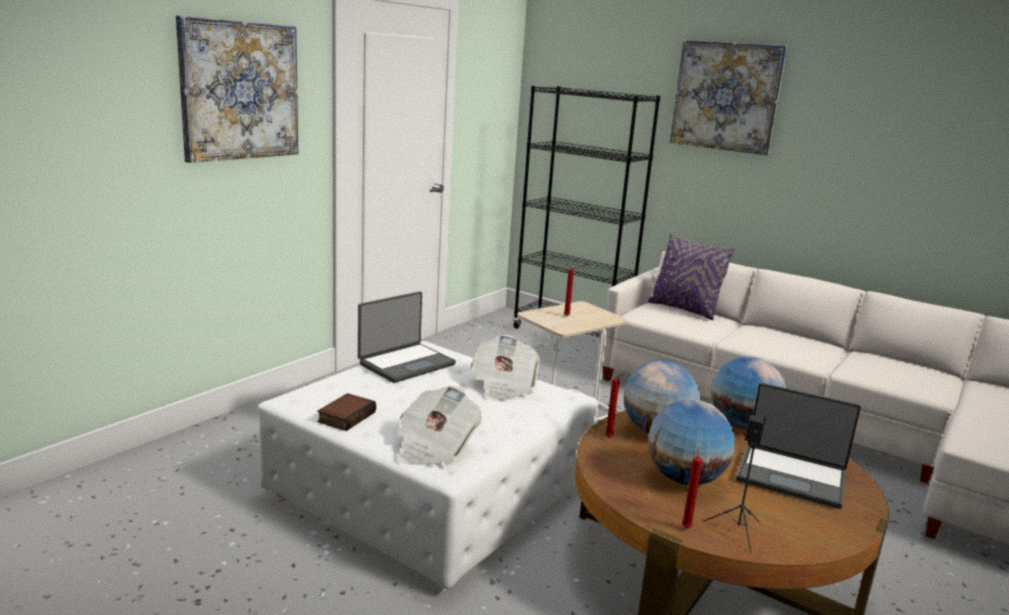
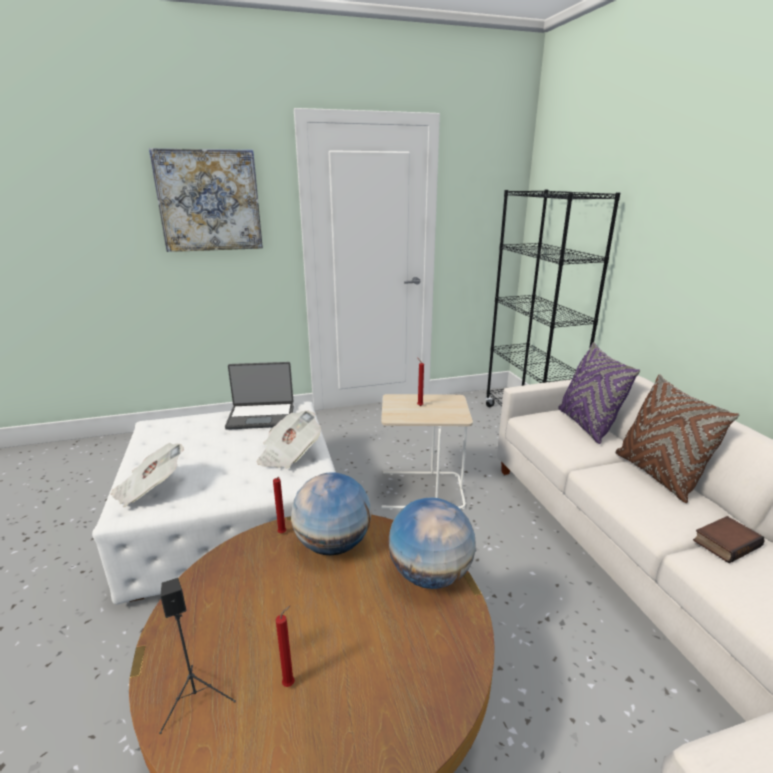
camera: 40 degrees right, 5 degrees up
book [317,393,376,431] -> book moved to [693,516,764,563]
globe [648,399,735,485] -> none
picture [670,40,788,155] -> none
red candle [682,447,703,529] -> red candle moved to [276,605,295,687]
laptop [736,383,861,509] -> none
none -> brown pillow [615,374,739,503]

